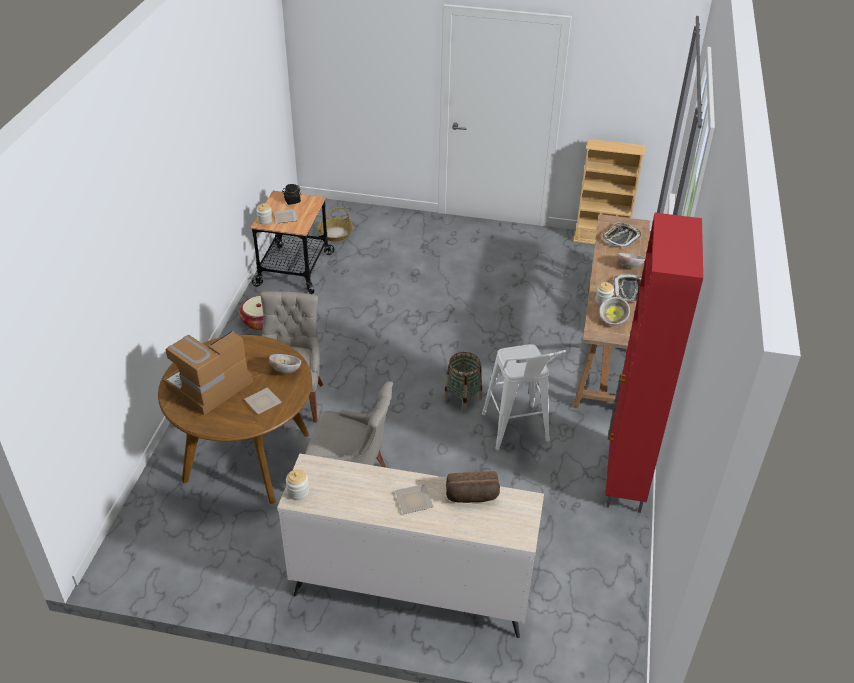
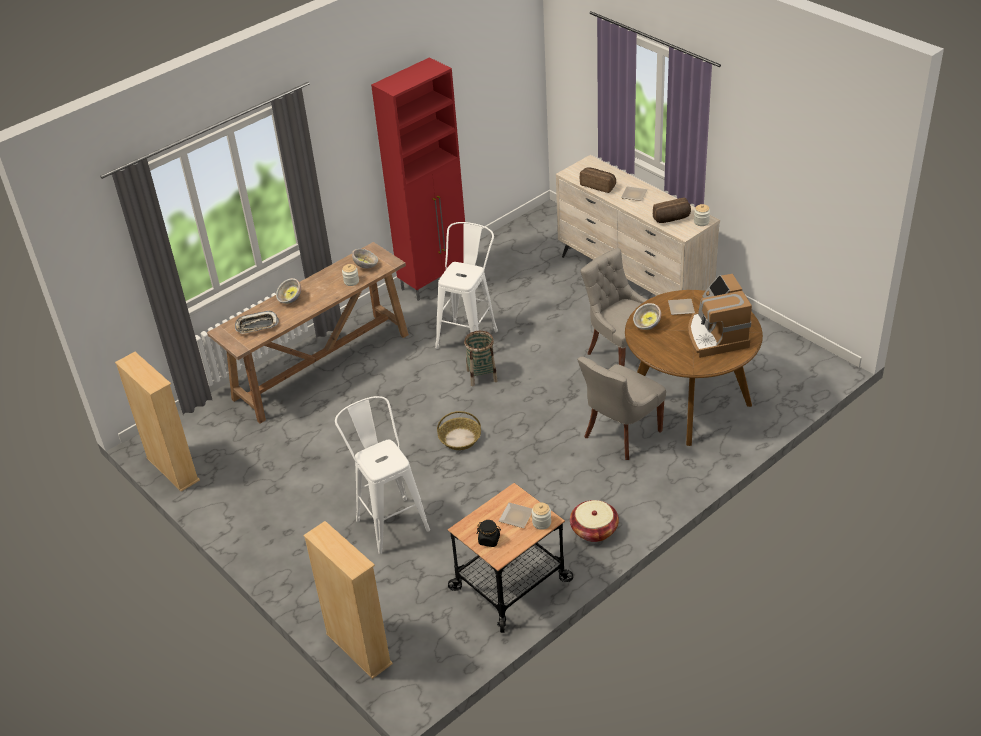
camera: 140 degrees left, 0 degrees up
coffee machine [163,331,253,415] -> coffee machine turned 90 degrees clockwise [688,274,752,358]
basket [317,207,353,241] -> basket moved to [437,411,481,450]
tray [613,274,642,302] -> none
none -> beige bookcase [303,521,393,679]
none -> white stool [335,396,430,554]
none -> bread [653,198,691,223]

